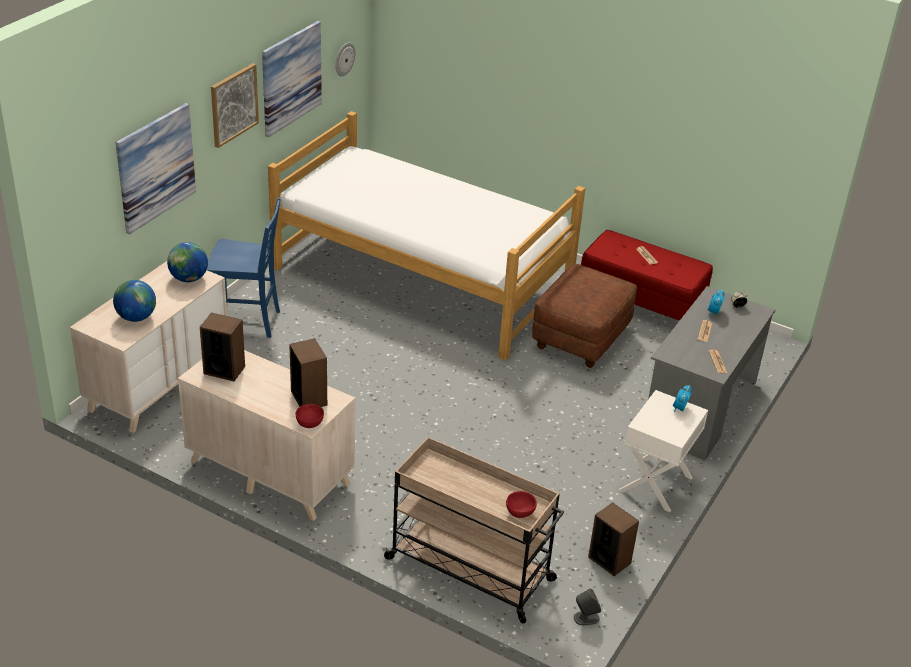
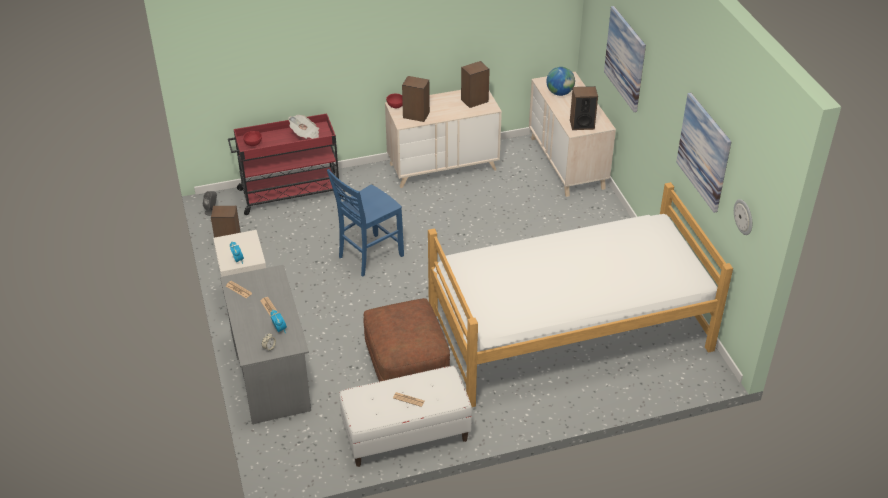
camera: 135 degrees right, 5 degrees up
globe [167,242,208,282] -> speaker [570,86,598,130]
blue chair [207,197,281,338] -> blue chair moved to [327,169,404,276]
picture [211,63,259,148] -> none
beige cart [382,437,564,624] -> red cart [228,113,346,215]
red bench [581,230,713,321] -> white bench [339,366,472,467]
none -> newspaper [288,115,319,139]

